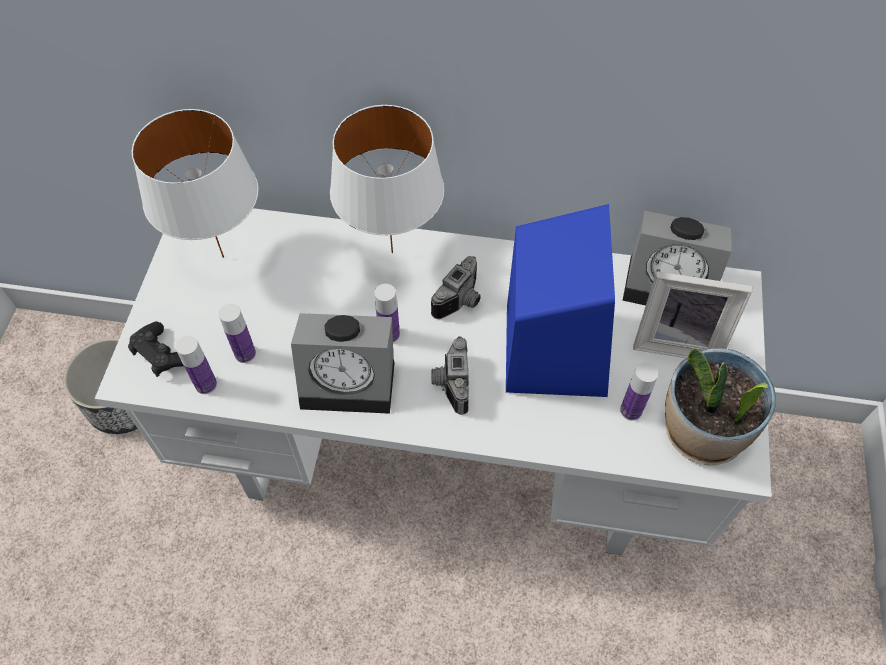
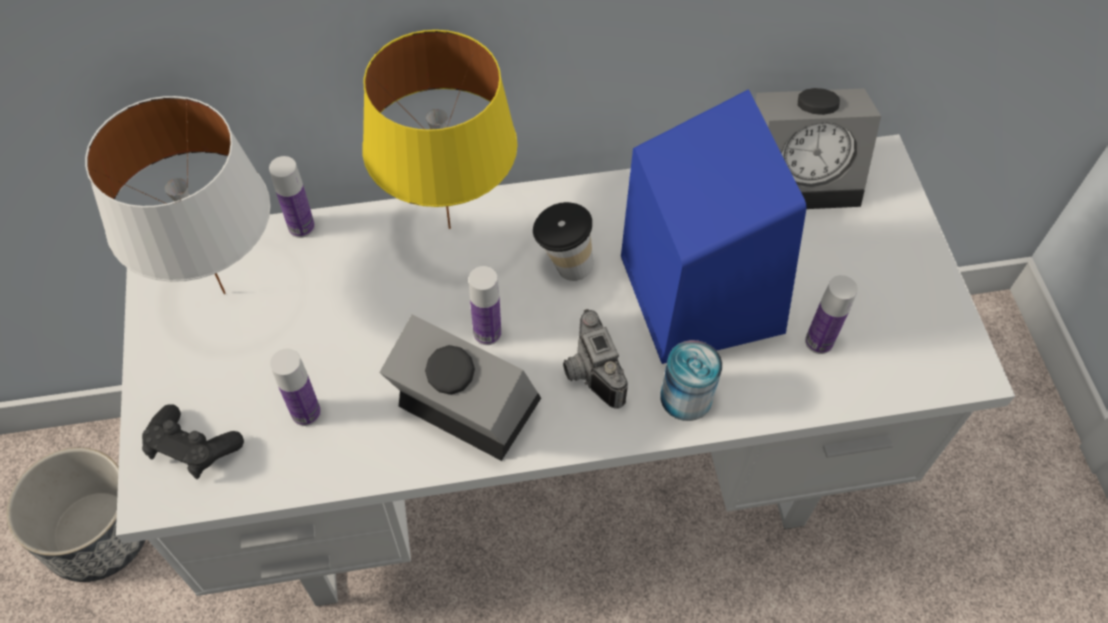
camera: 20 degrees left, 0 degrees up
bottle [175,336,217,394] -> bottle moved to [269,156,315,238]
alarm clock [291,313,395,414] -> alarm clock turned 135 degrees counterclockwise [379,314,541,461]
white table lamp [330,105,444,253] -> yellow table lamp [362,30,517,229]
camera [431,256,481,319] -> cup [533,202,593,281]
picture frame [633,271,753,358] -> none
potted plant [665,348,776,465] -> none
none -> can [660,340,722,421]

